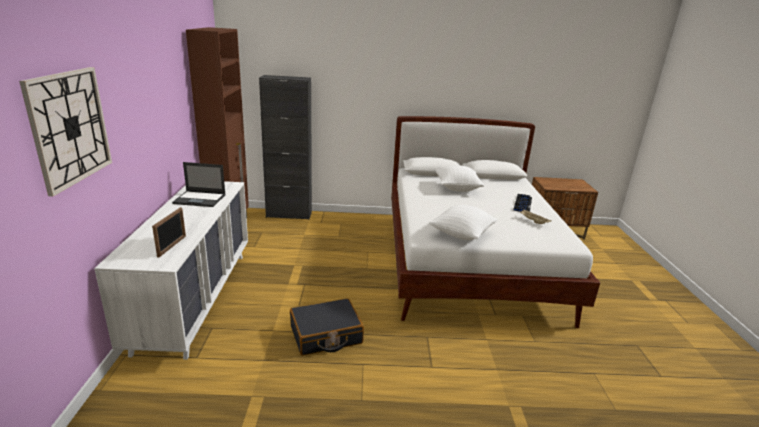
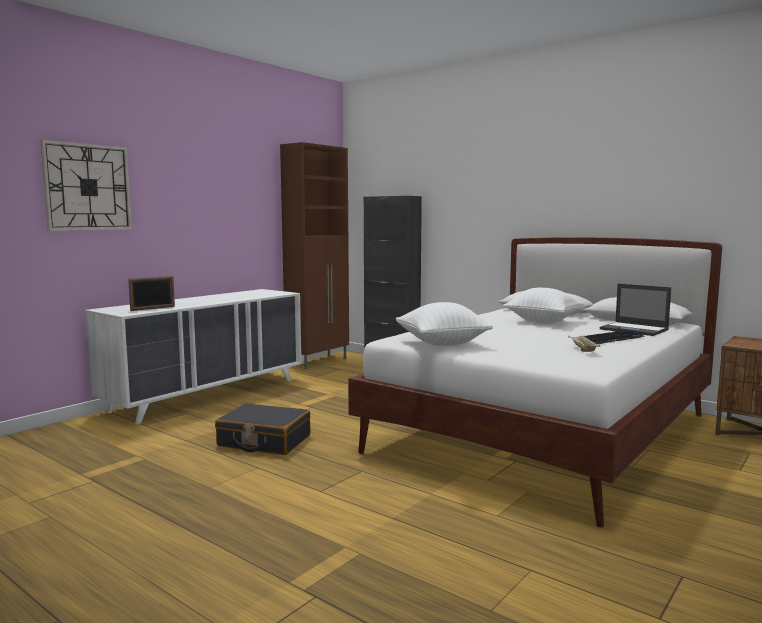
camera: 40 degrees right, 15 degrees down
laptop [172,162,226,207] -> laptop moved to [600,284,671,336]

